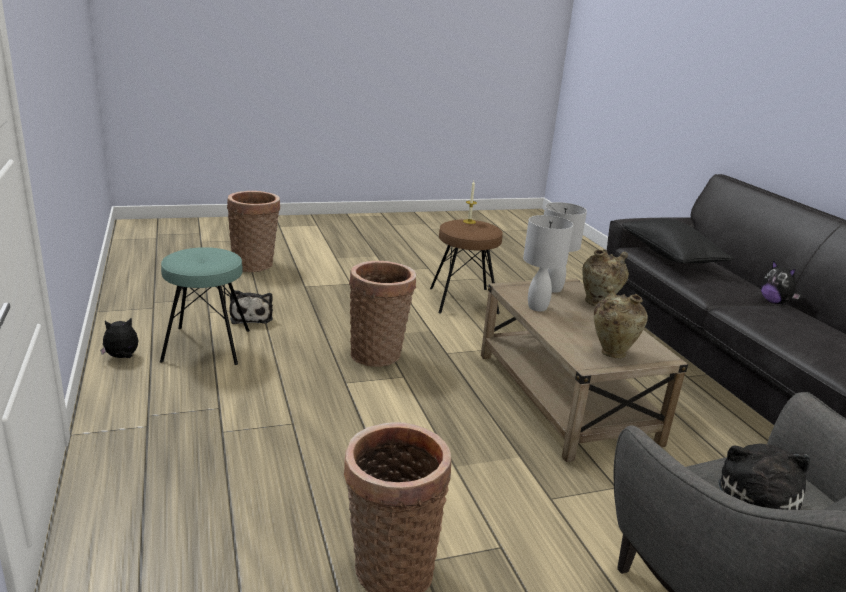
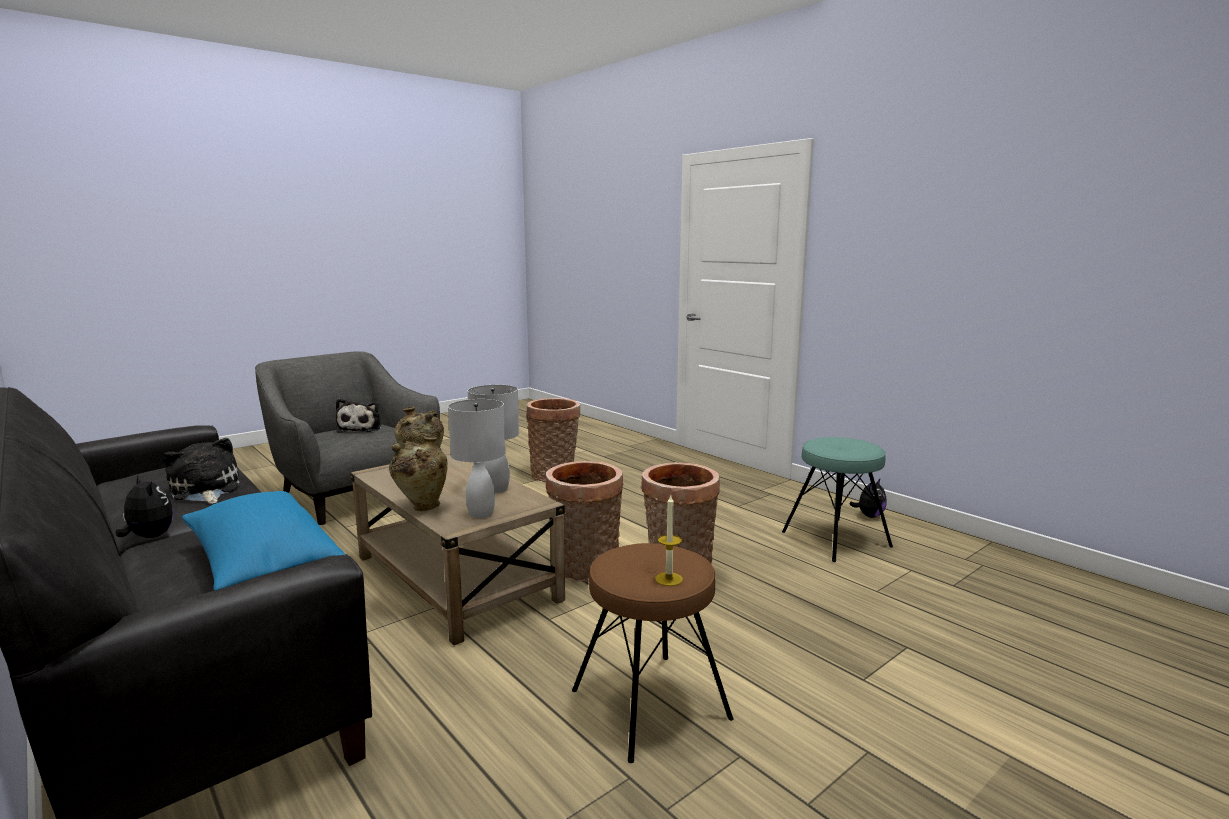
camera: 160 degrees right, 10 degrees down
basket [227,191,280,272] -> basket moved to [546,461,623,582]
plush toy [229,290,273,324] -> plush toy moved to [163,438,240,504]
black pillow [622,218,733,263] -> blue pillow [182,491,345,591]

